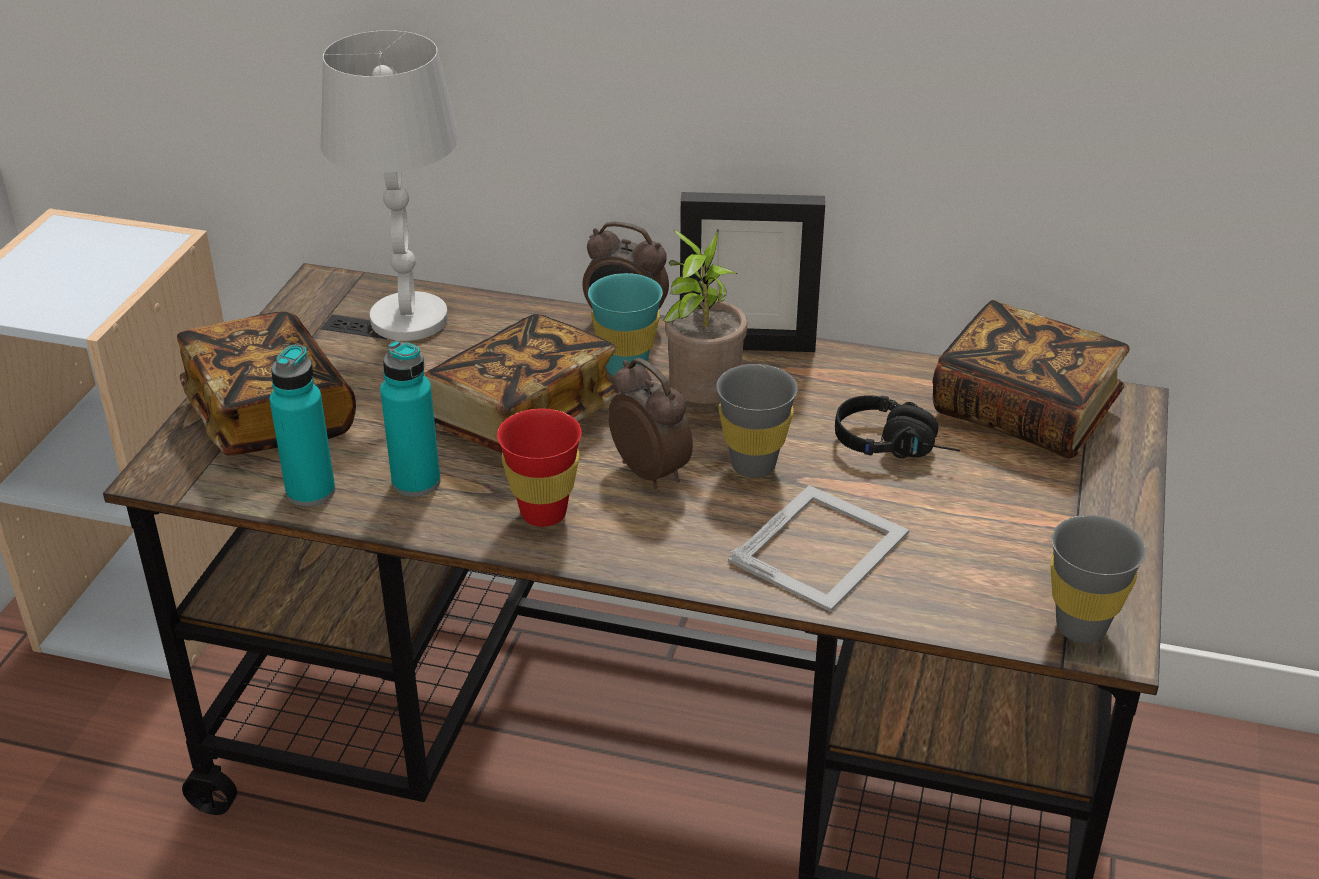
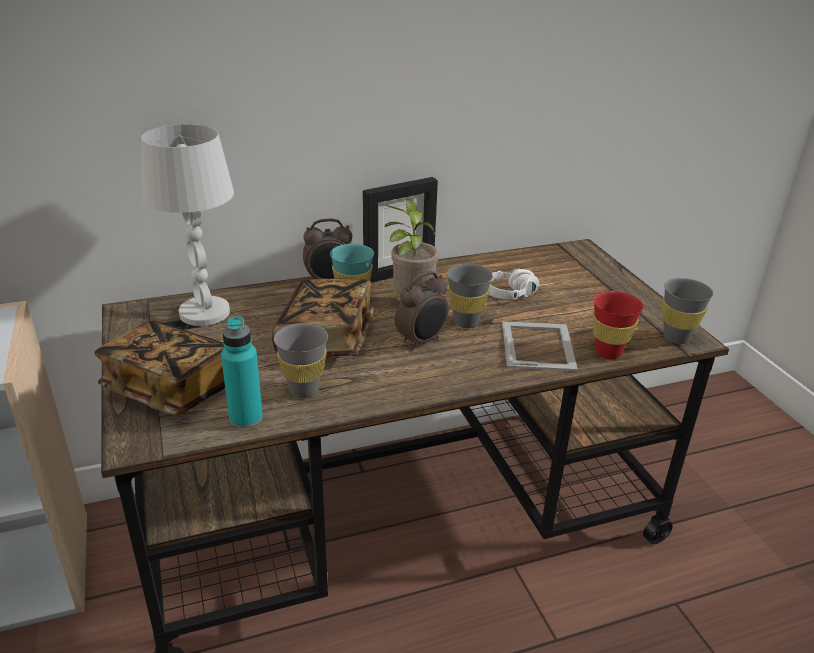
camera: 35 degrees left, 5 degrees down
turquoise bottle [380,340,441,497] -> grey cup [274,323,328,398]
red cup [497,408,582,527] -> red cup moved to [593,291,644,359]
alarm clock [608,358,693,489] -> alarm clock turned 120 degrees clockwise [395,271,449,350]
black headphones [835,395,960,458] -> white headphones [489,268,554,299]
book [933,300,1130,458] -> none

